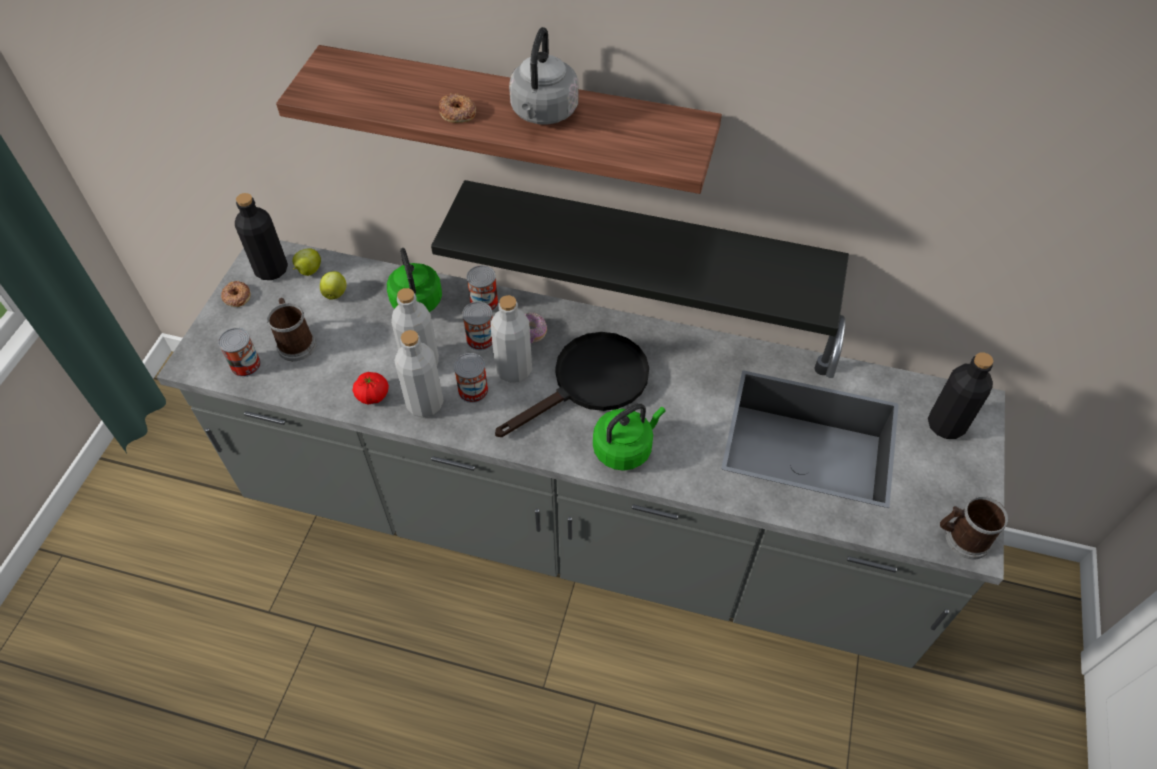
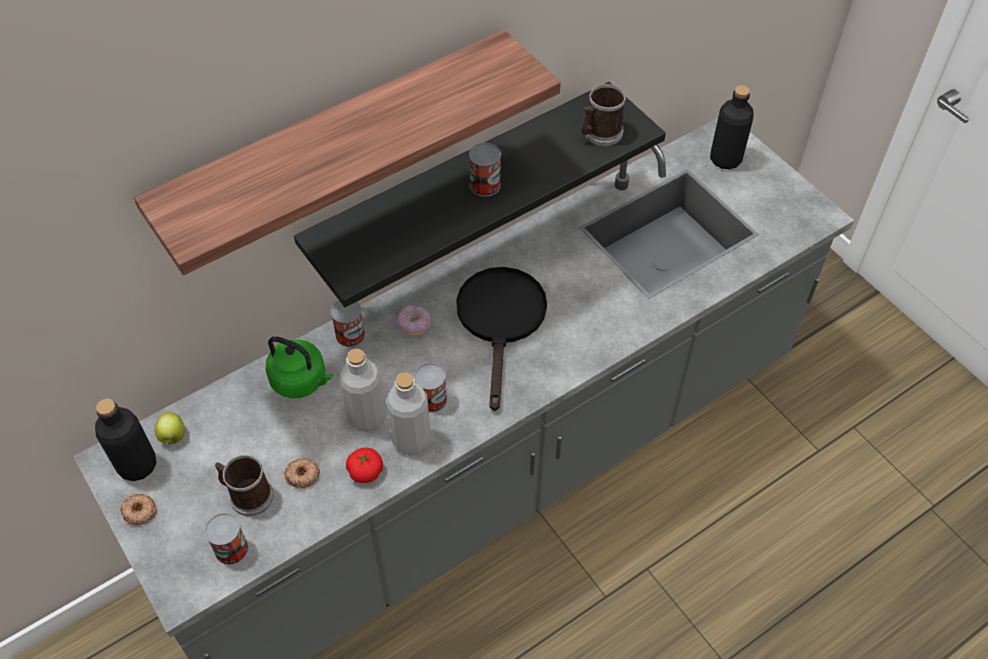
camera: 50 degrees left, 0 degrees up
apple [320,271,347,299] -> none
donut [439,93,476,123] -> donut moved to [284,458,320,489]
can [462,302,493,350] -> can moved to [469,143,501,197]
grey bottle [491,295,532,383] -> none
grey kettle [509,27,579,125] -> none
green kettle [593,403,665,471] -> none
mug [940,496,1008,560] -> mug moved to [581,84,626,146]

